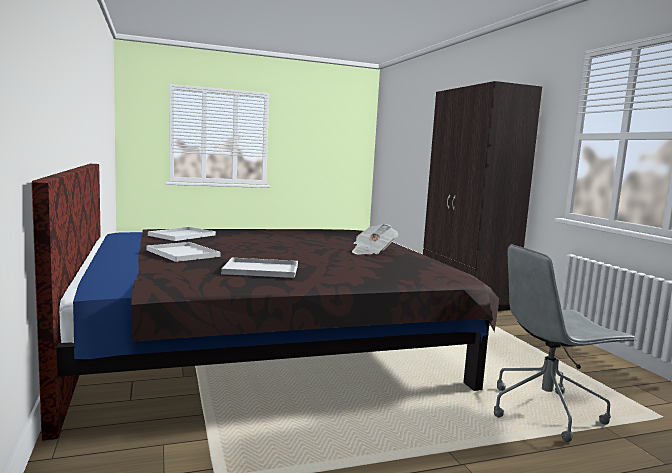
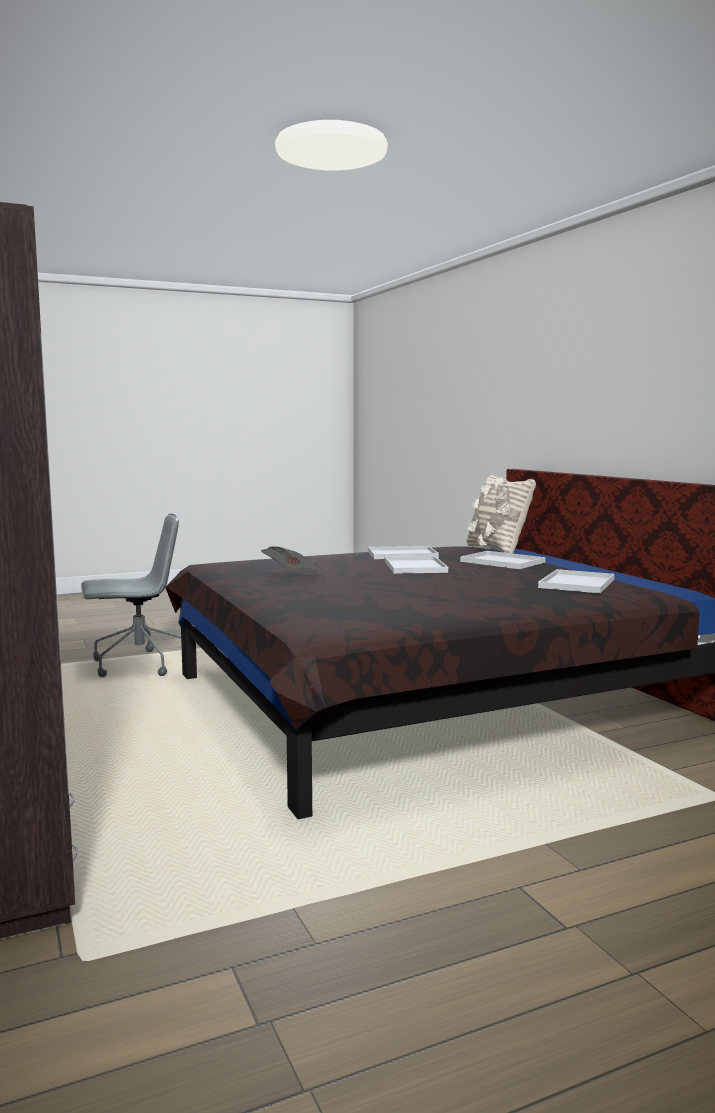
camera: 175 degrees right, 0 degrees up
none -> white tray [385,556,448,574]
none -> beige pillow [467,475,536,554]

